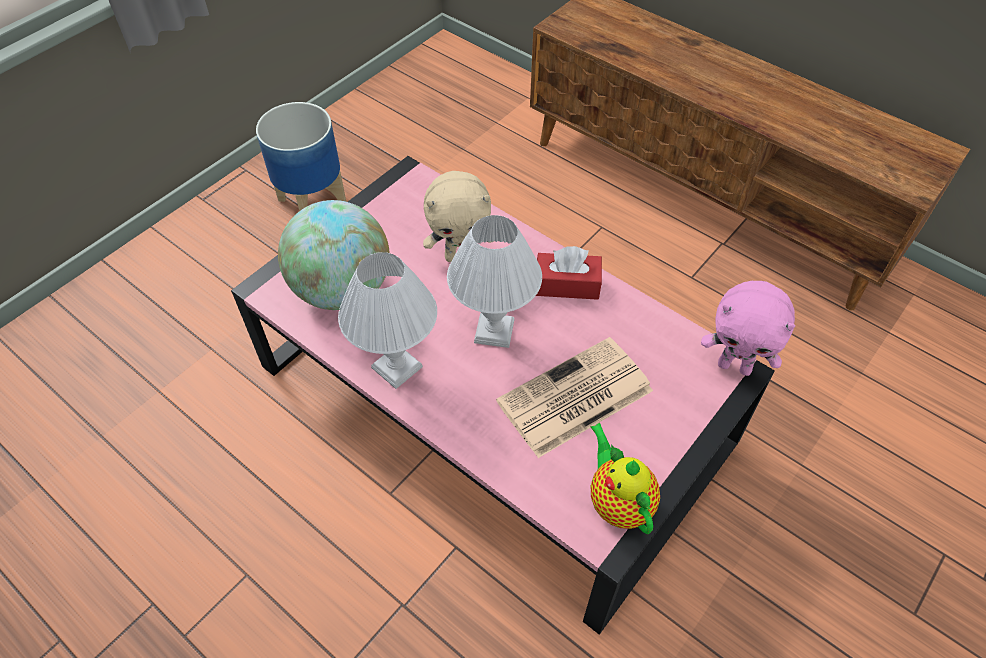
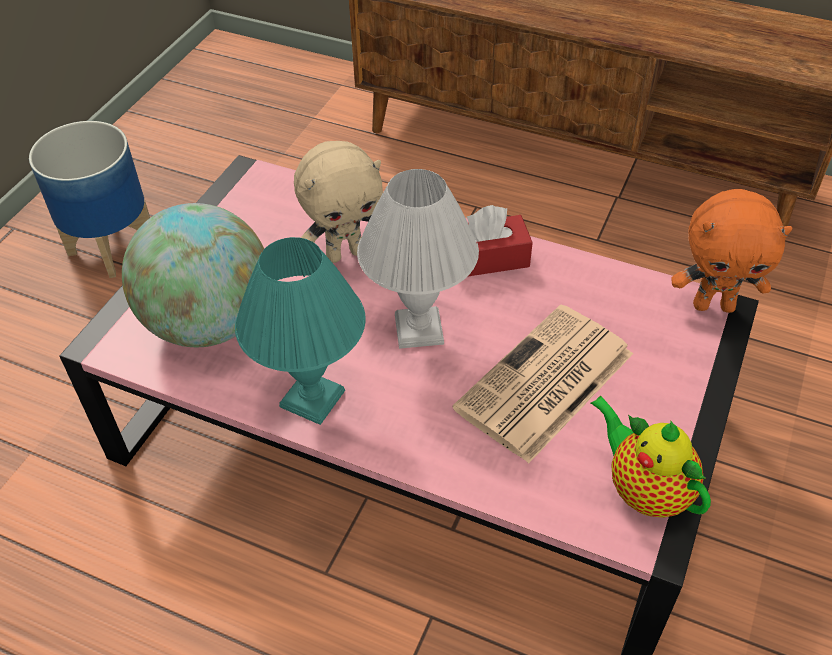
camera: 15 degrees left, 5 degrees down
white table lamp [338,252,437,389] -> turquoise table lamp [235,237,366,425]
pink plush toy [701,281,795,376] -> orange plush toy [671,189,793,313]

